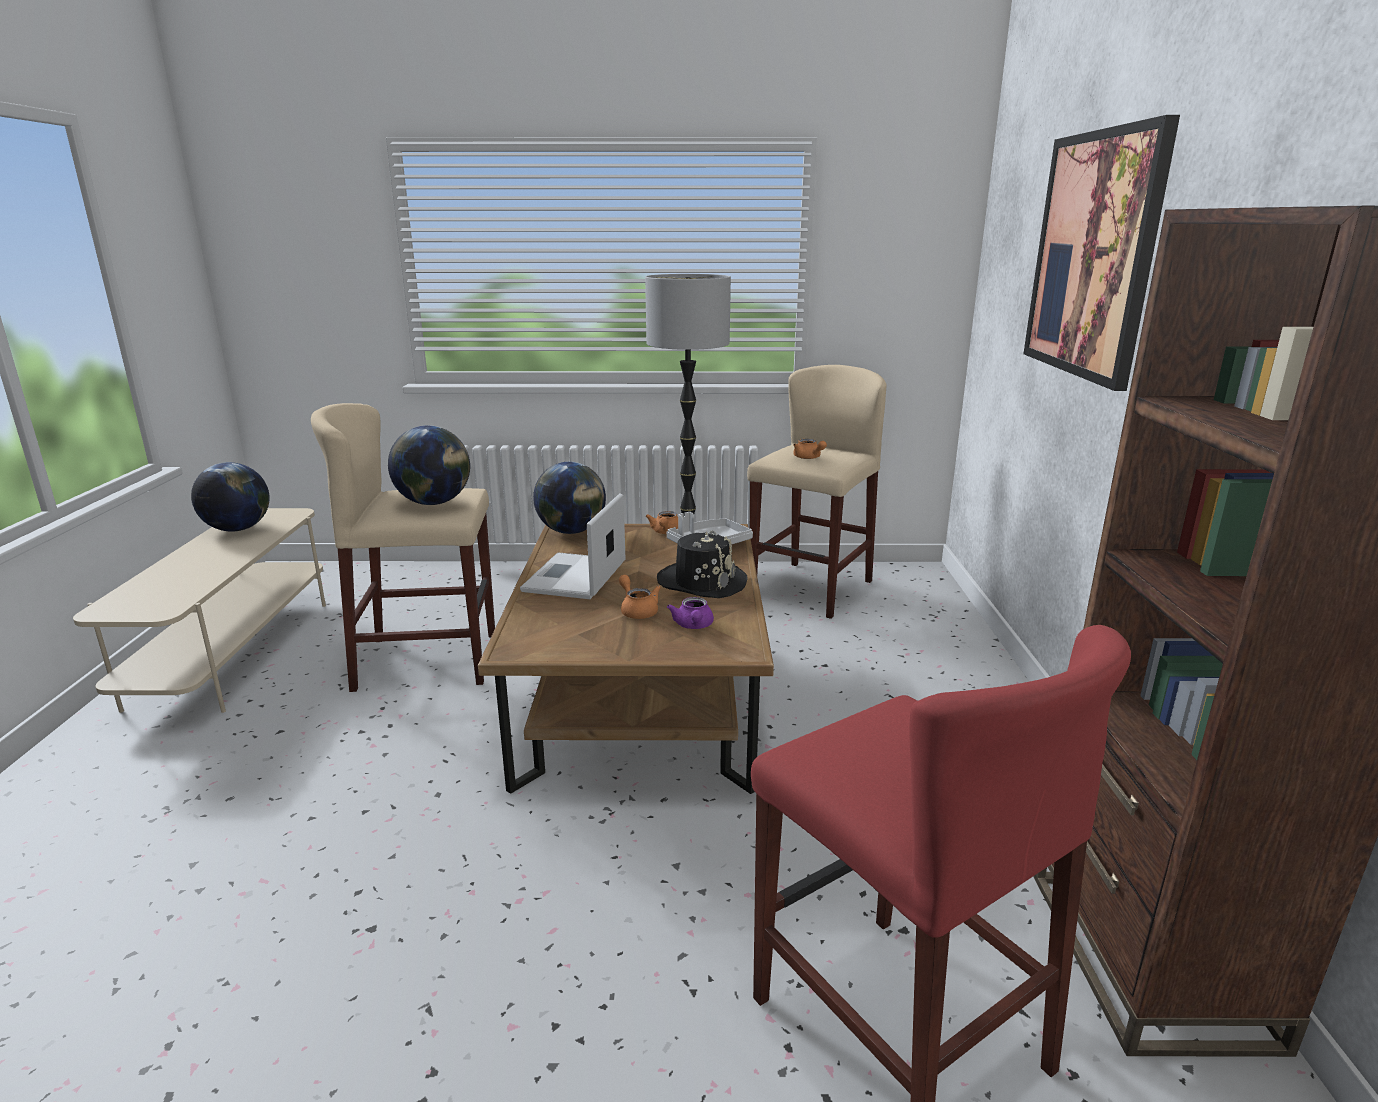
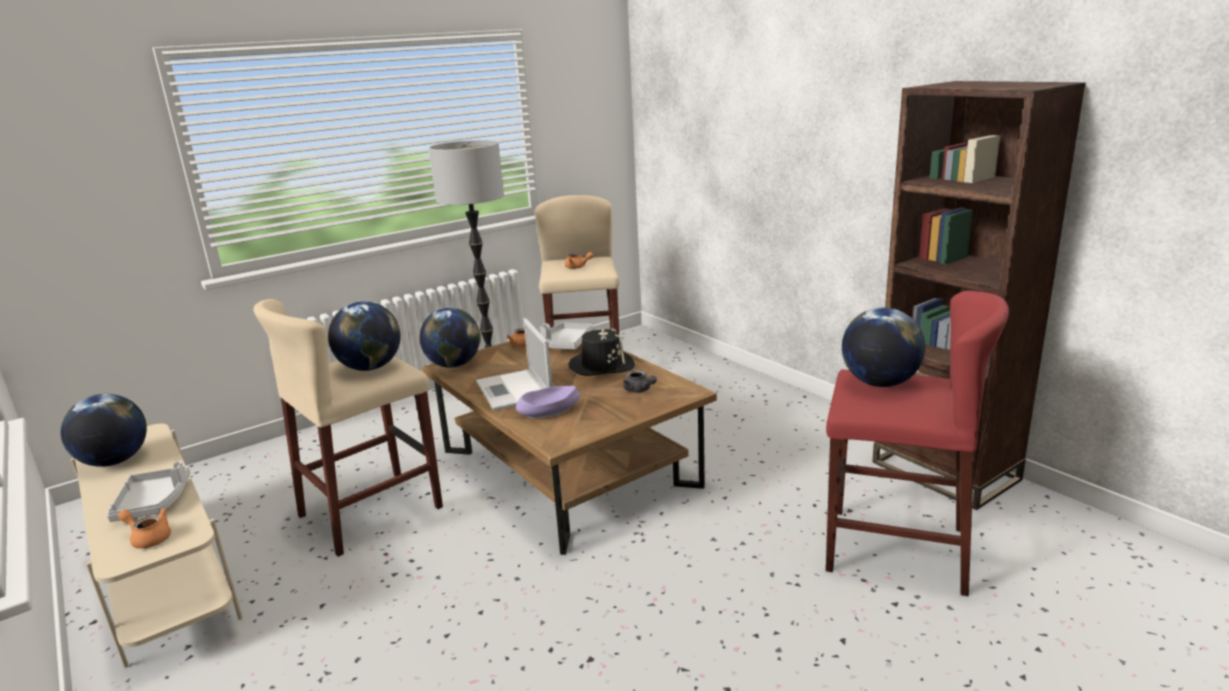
camera: 35 degrees left, 0 degrees up
orange teapot [619,575,661,619] -> orange teapot moved to [118,508,171,549]
purple teapot [667,597,714,629] -> grey teapot [623,370,657,393]
picture [1023,115,1180,391] -> none
none -> grey tray [107,461,191,522]
none -> purple bowl [516,386,580,419]
none -> globe [842,307,925,387]

